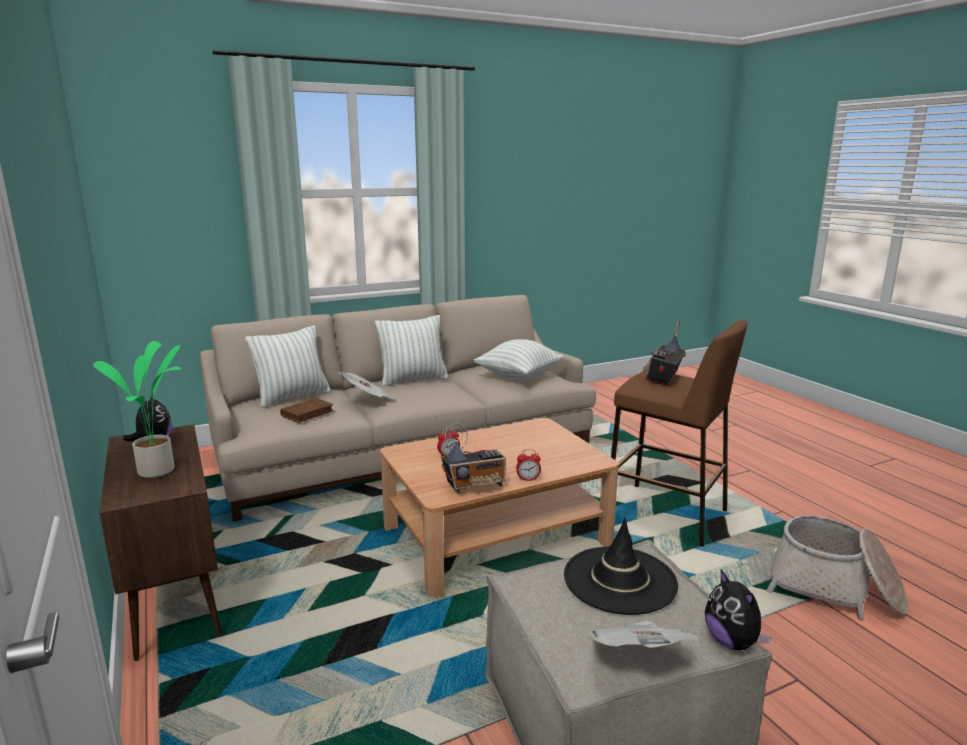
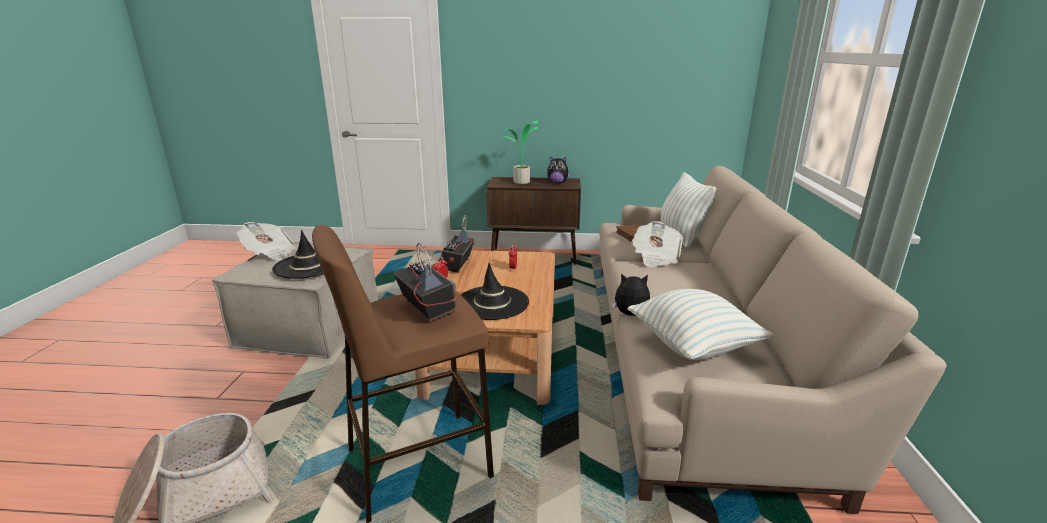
camera: 120 degrees right, 5 degrees up
pillow [375,315,448,387] -> none
plush toy [705,570,772,650] -> plush toy moved to [612,273,650,316]
none -> black hat [461,262,529,320]

